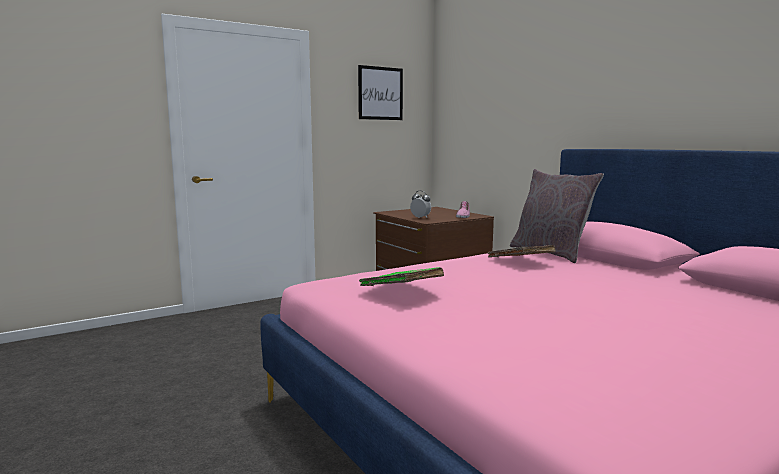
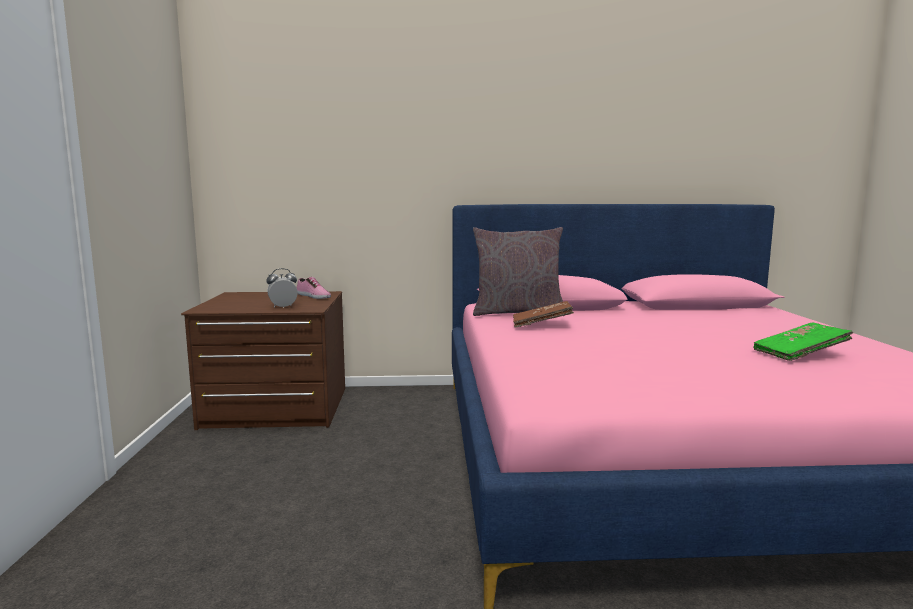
camera: 60 degrees left, 0 degrees up
picture [358,65,403,120] -> none
green book [359,267,444,286] -> green book moved to [753,322,853,361]

